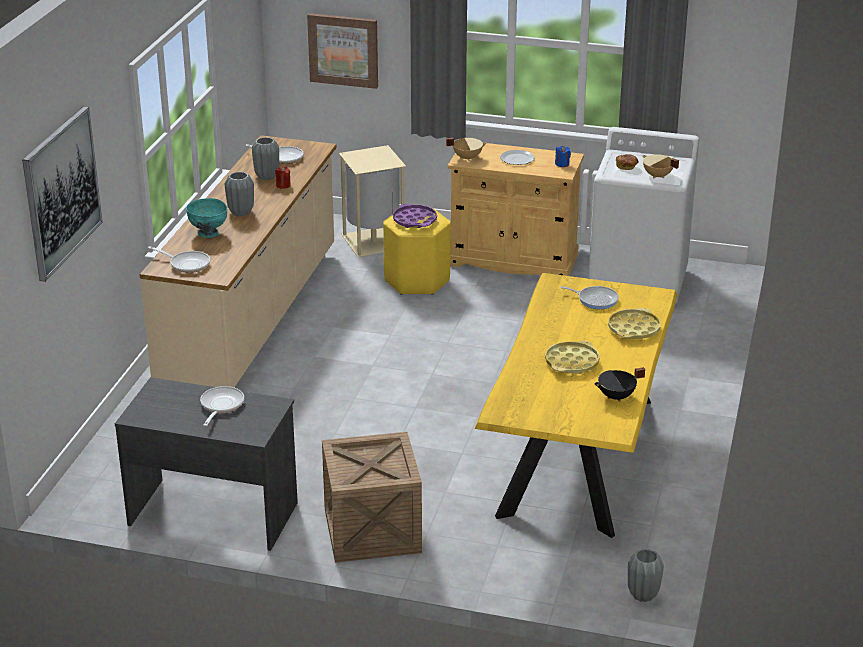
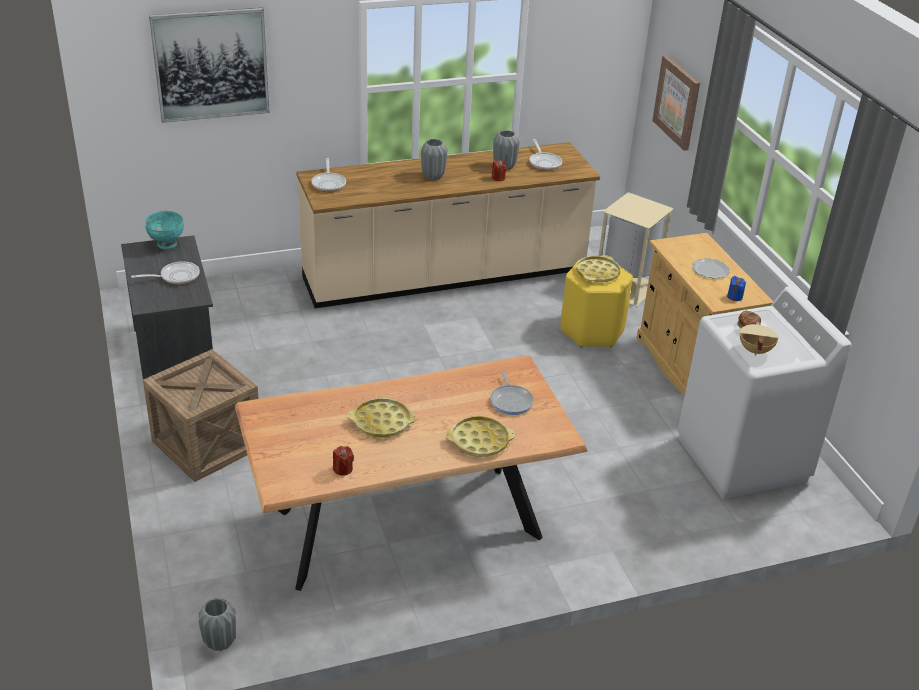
camera: 55 degrees right, 5 degrees up
turquoise bowl [186,198,227,238] -> turquoise bowl moved to [145,211,184,249]
purple tray [393,204,437,228] -> yellow tray [576,255,621,282]
beige cooking pot [446,138,487,161] -> none
yellow dining table [475,273,678,538] -> brown dining table [235,355,588,591]
black cooking pot [594,367,645,402] -> red candle [333,446,354,476]

